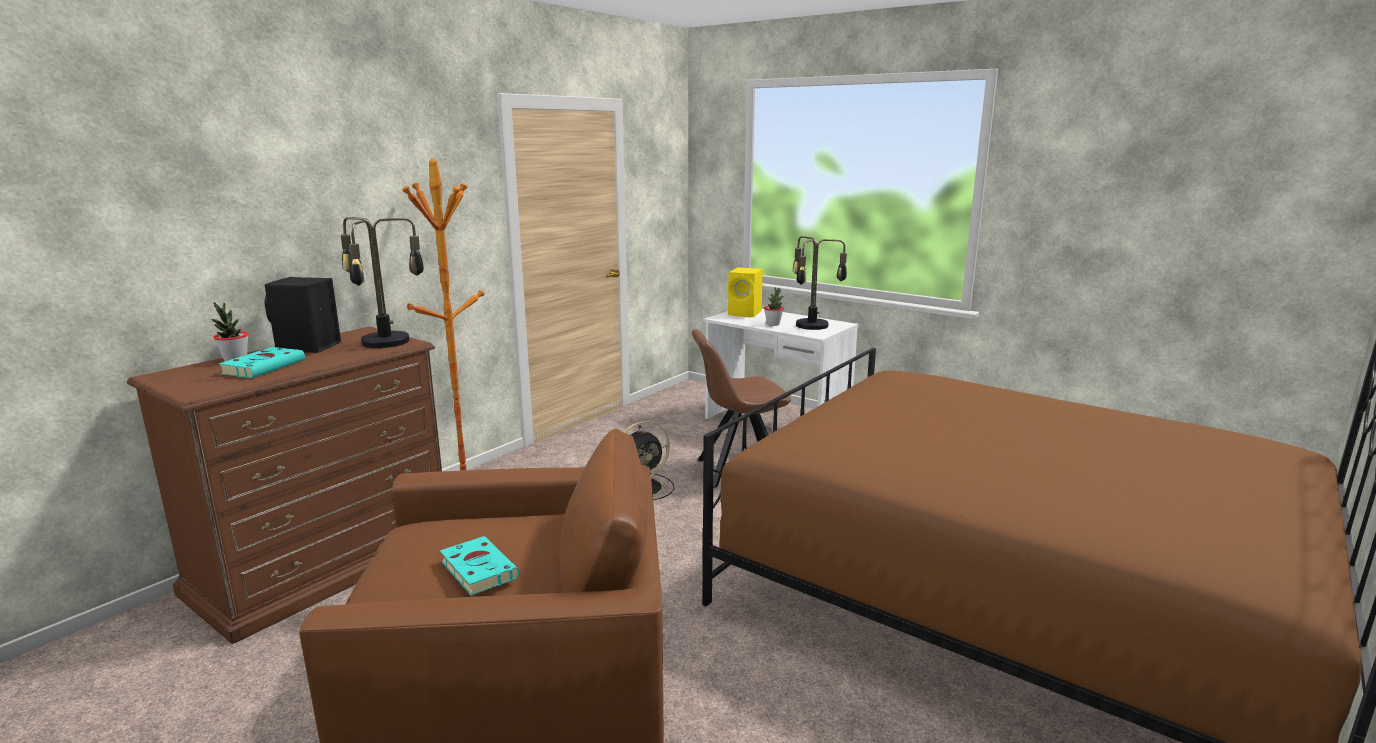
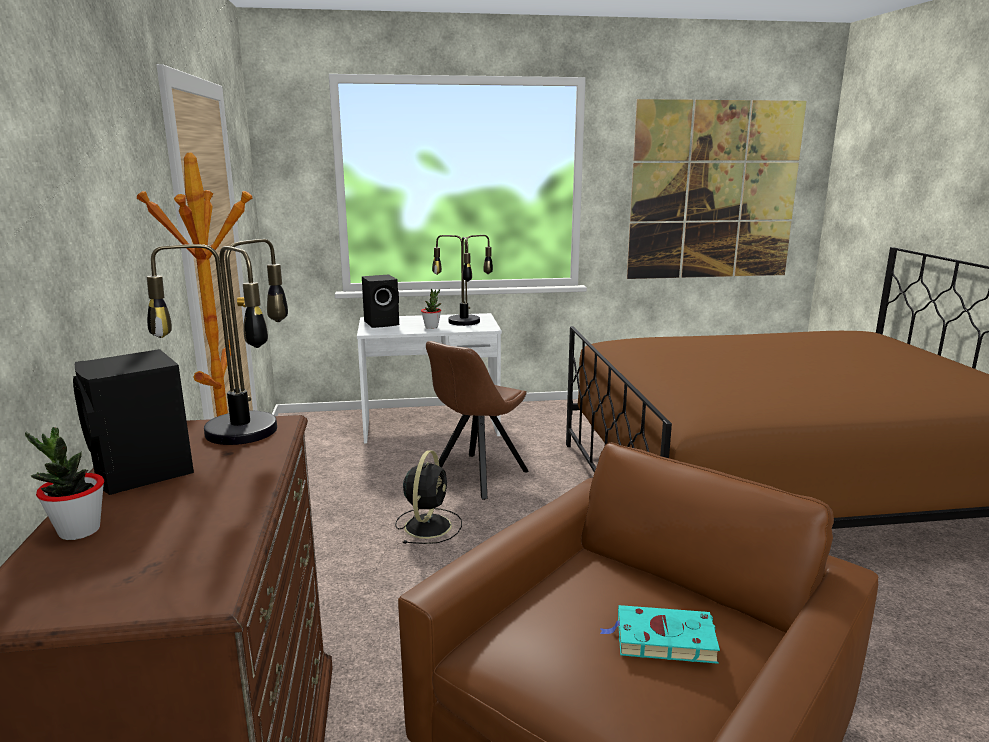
camera: 45 degrees left, 0 degrees up
turquoise book [219,347,305,378] -> none
yellow speaker [728,267,763,317] -> black speaker [362,274,399,328]
none -> picture [627,99,807,279]

